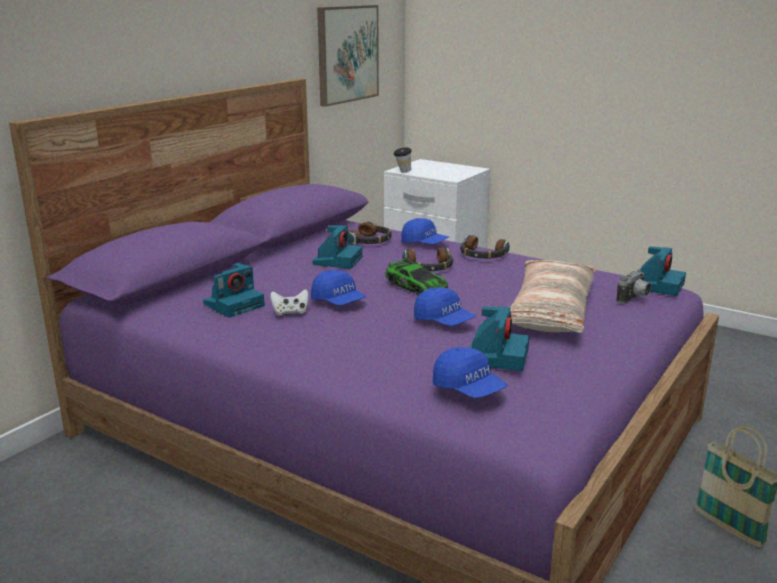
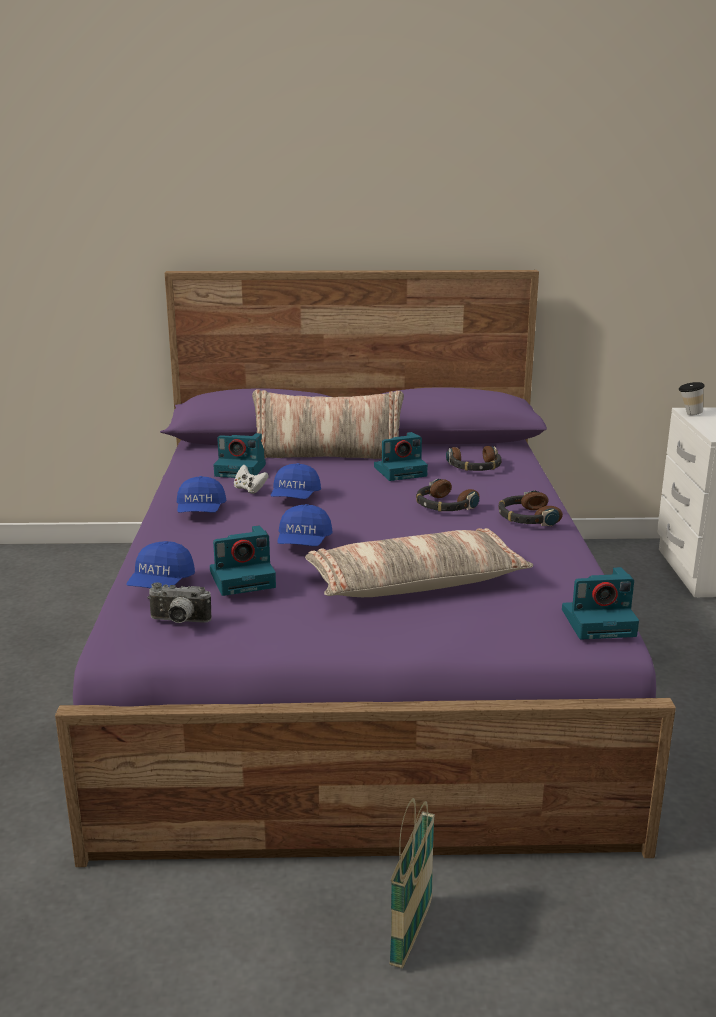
camera: 55 degrees right, 0 degrees up
picture [317,5,379,107] -> none
toy car [385,259,448,296] -> none
blue cap [401,218,449,244] -> blue cap moved to [177,476,227,513]
camera [616,269,651,304] -> camera moved to [147,582,211,623]
none -> pillow [252,389,404,459]

